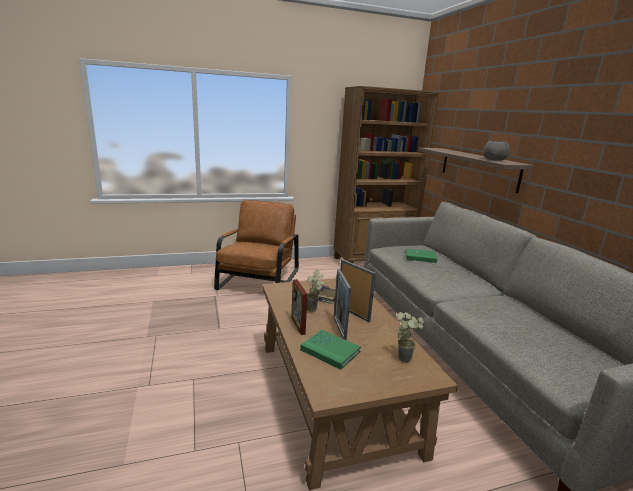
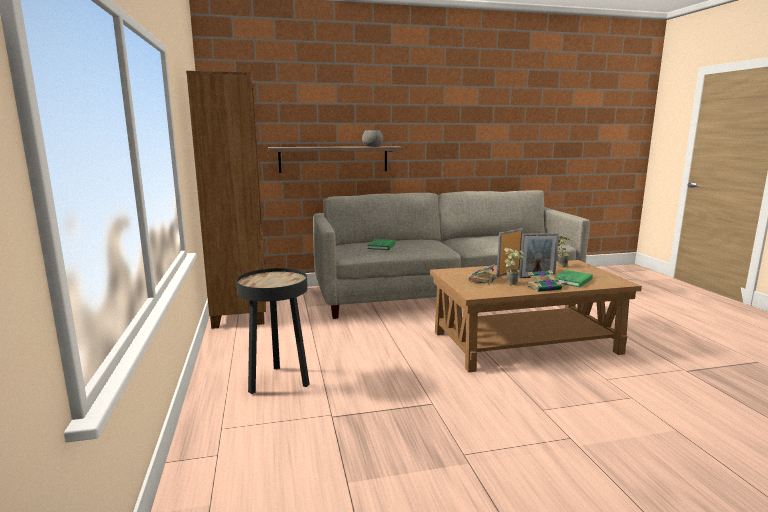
camera: 85 degrees left, 5 degrees down
brown armchair [214,200,299,290] -> black side table [236,268,310,394]
picture frame [291,279,308,335] -> book [526,270,562,292]

